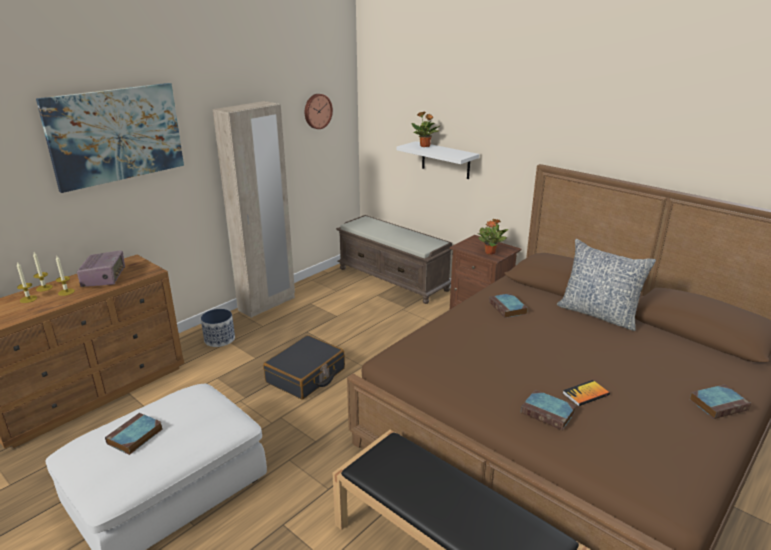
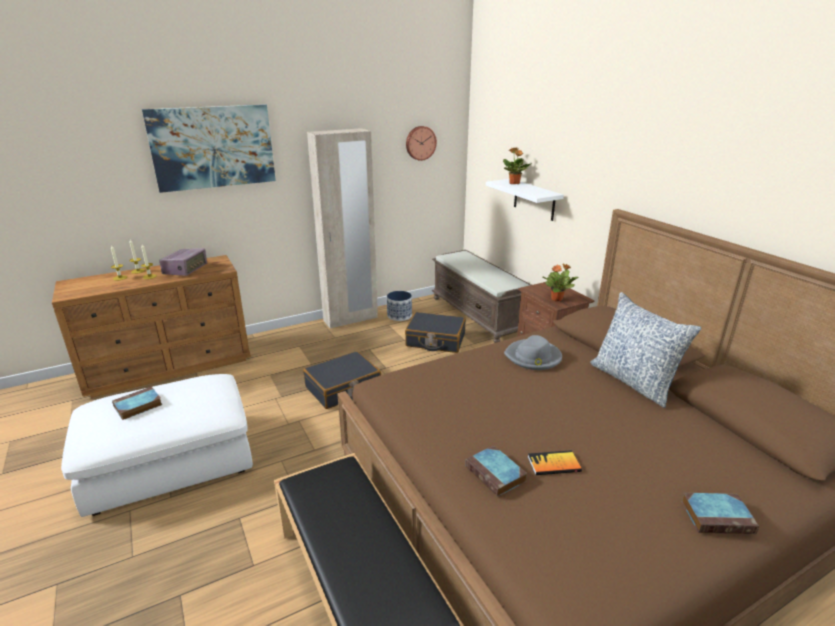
camera: 20 degrees right, 0 degrees up
planter [201,309,235,347] -> planter moved to [387,291,412,321]
book [489,293,527,318] -> grey hat [504,335,562,370]
none -> black suitcase [405,312,466,353]

